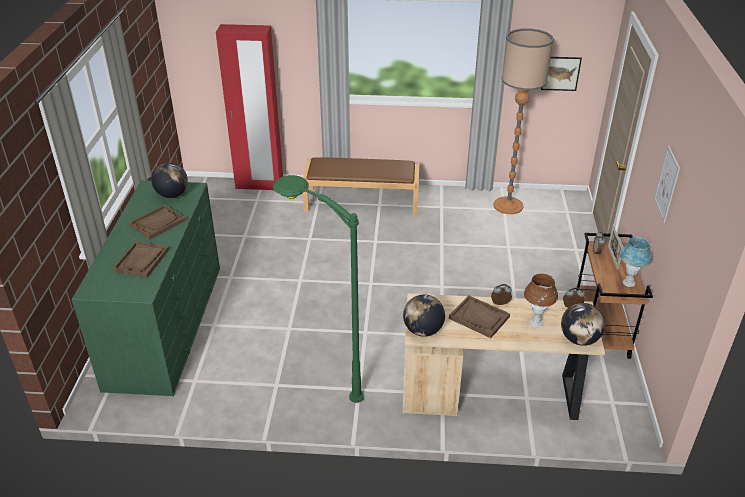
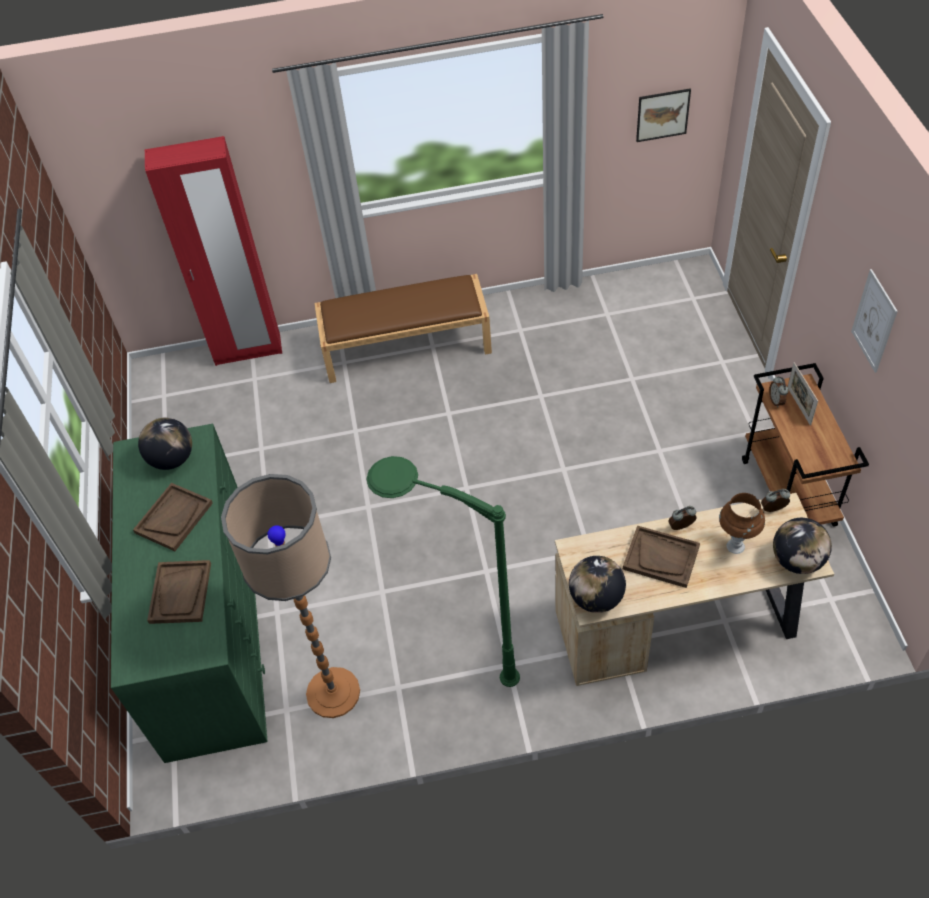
camera: 10 degrees left, 15 degrees up
floor lamp [493,29,554,214] -> floor lamp moved to [221,474,360,718]
blue table lamp [620,237,652,287] -> none

